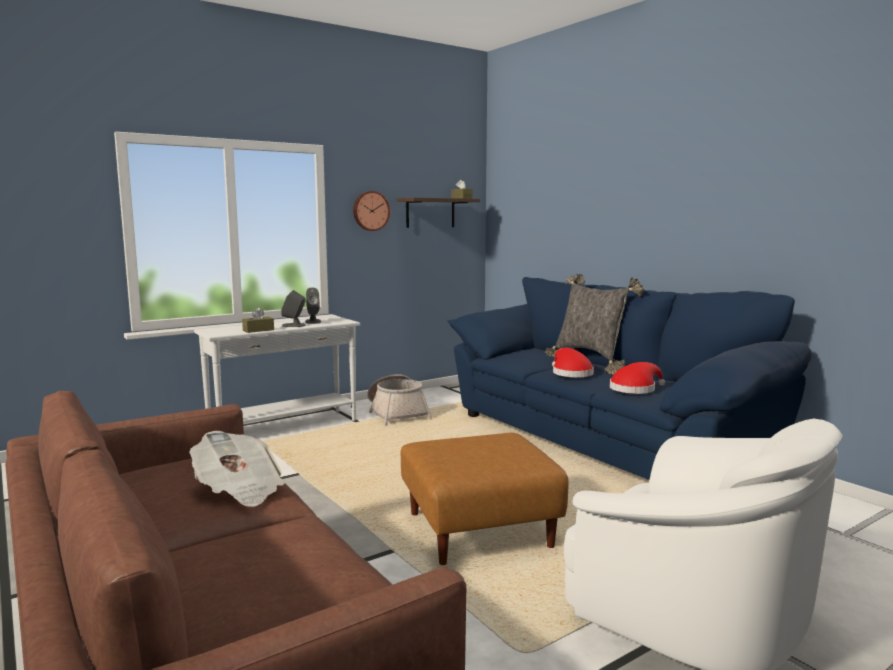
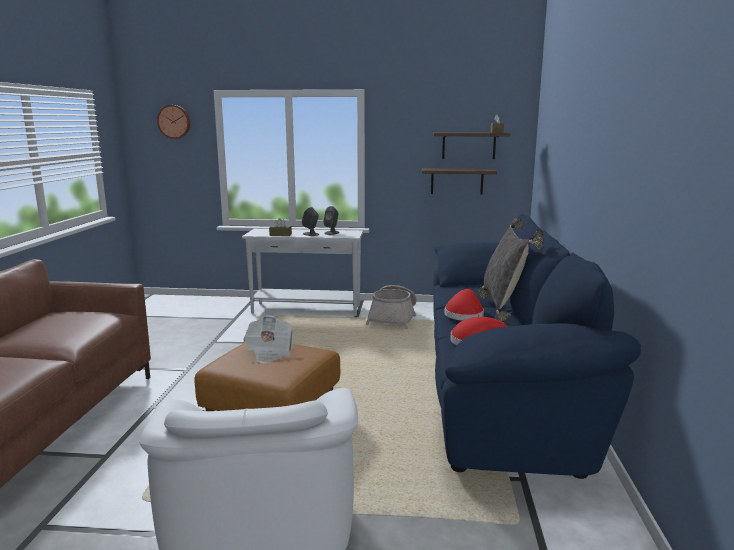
camera: 40 degrees right, 5 degrees up
newspaper [189,431,285,507] -> newspaper moved to [243,315,294,363]
wall clock [353,191,390,231] -> wall clock moved to [157,105,190,139]
none -> shelf [422,168,497,195]

